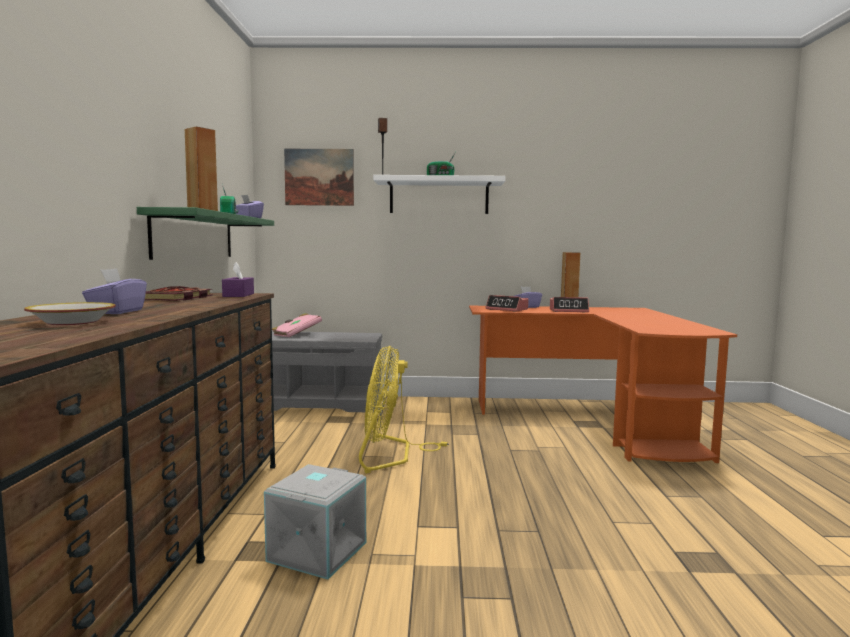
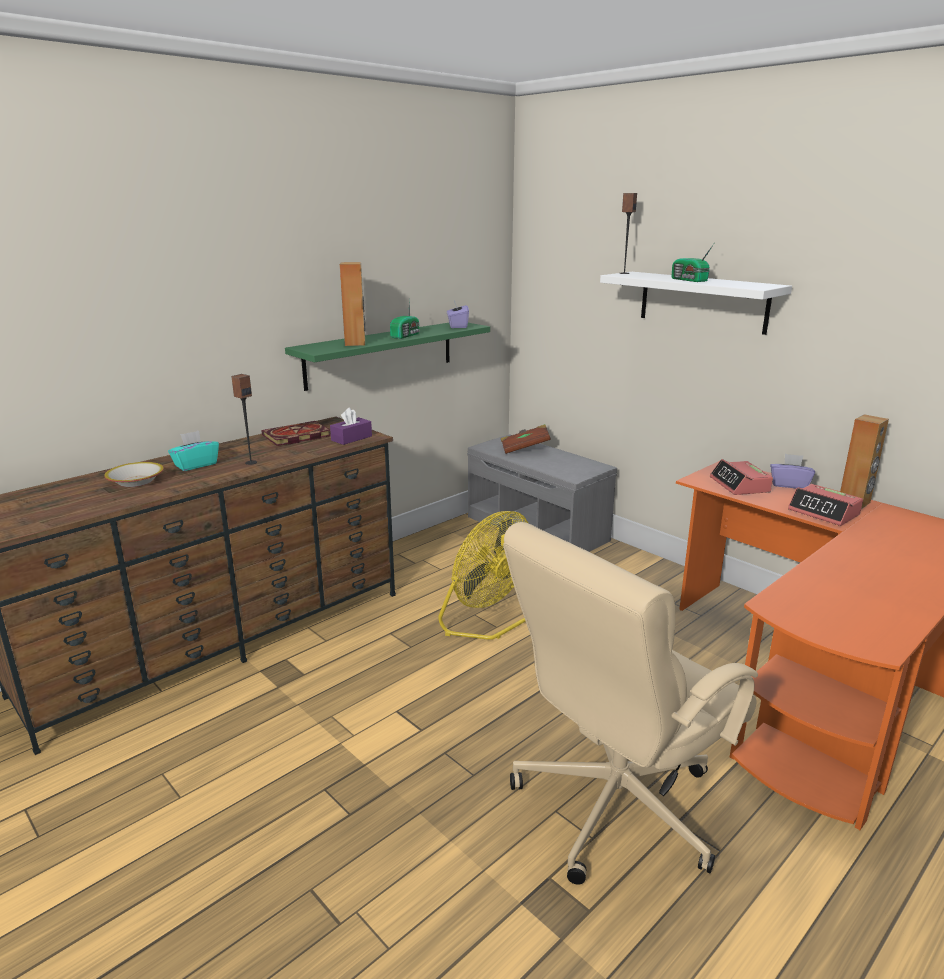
camera: 45 degrees right, 15 degrees up
purple tissue box [82,268,147,314] -> turquoise tissue box [168,431,219,471]
grey storage box [264,464,366,580] -> none
pink book [272,313,322,337] -> brown book [501,424,551,454]
picture [284,149,354,206] -> none
none -> speaker [231,374,257,465]
none -> beige office chair [503,522,758,885]

